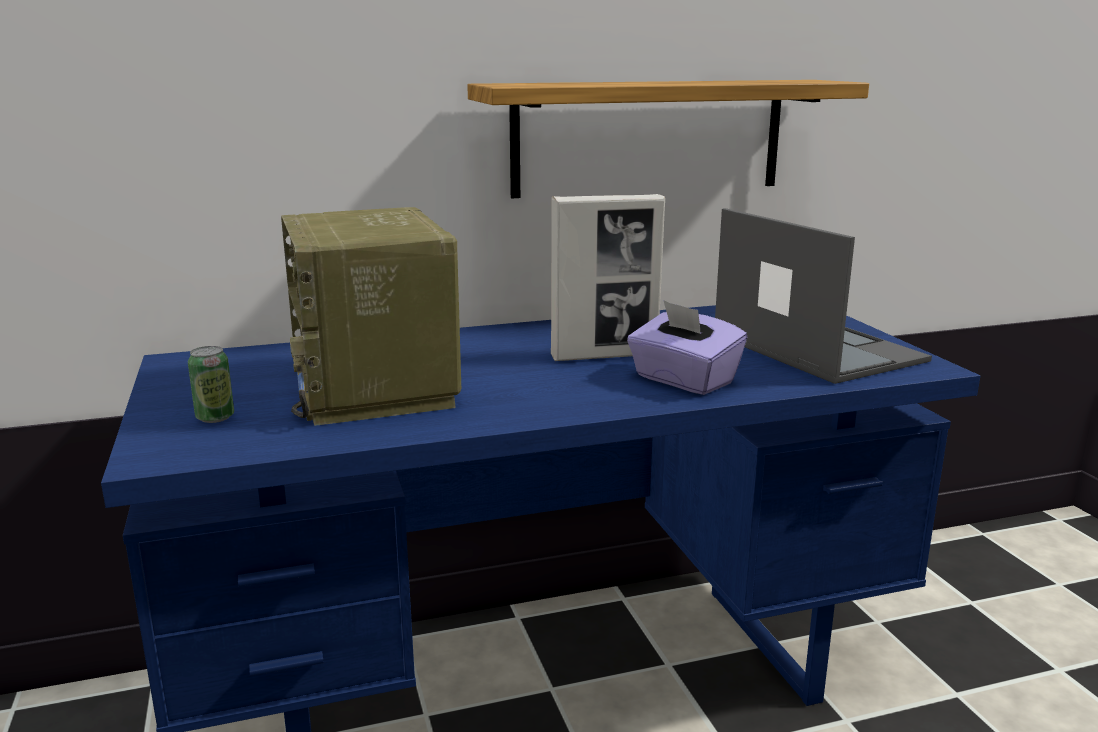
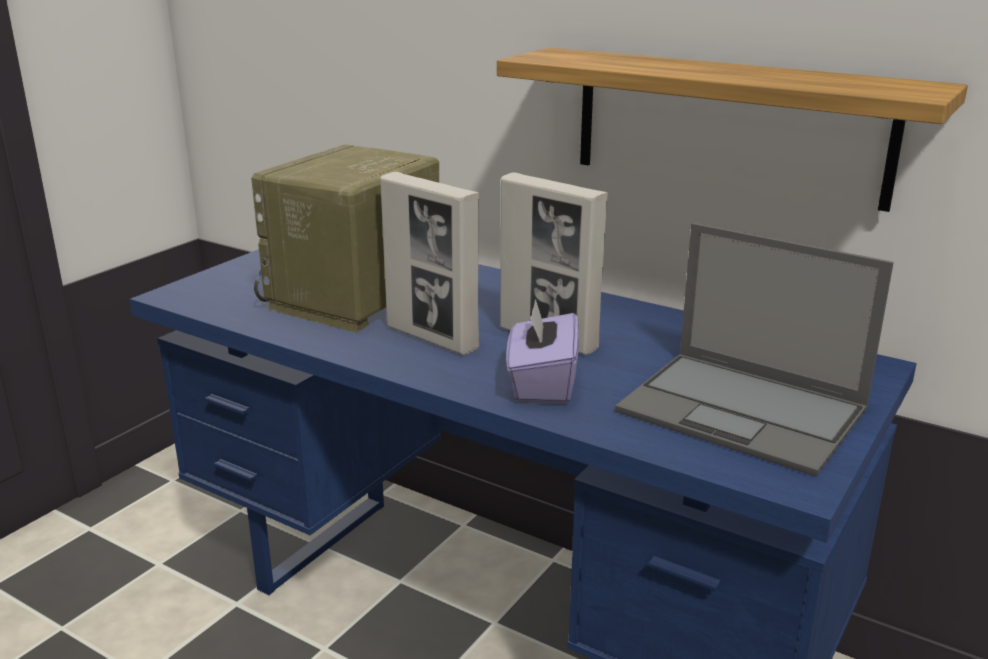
camera: 50 degrees right, 5 degrees up
can [188,346,234,423] -> none
laptop [715,208,932,384] -> laptop turned 105 degrees clockwise [615,223,894,477]
none -> picture frame [380,172,479,355]

